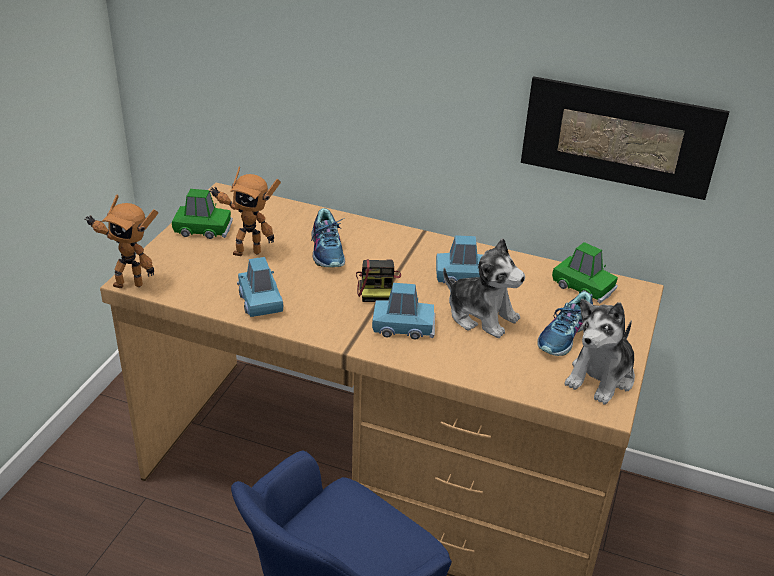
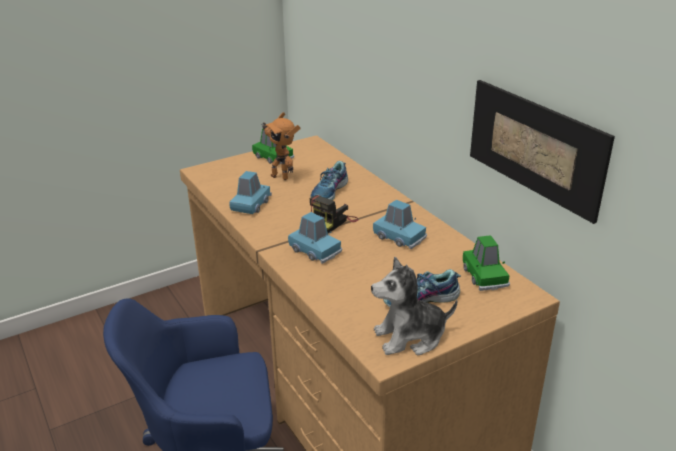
camera: 40 degrees right, 5 degrees down
toy robot [84,194,158,288] -> none
plush toy [443,238,525,338] -> none

